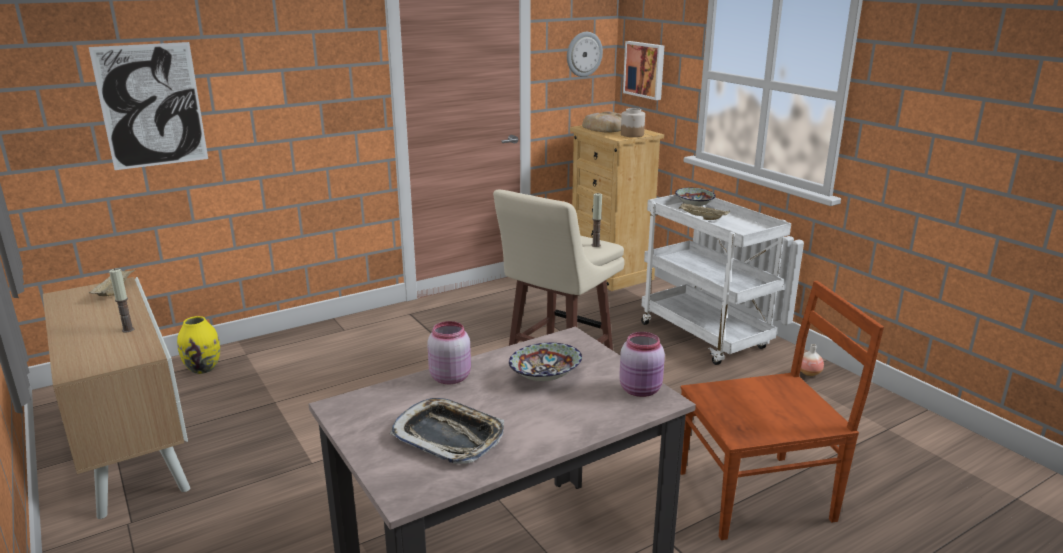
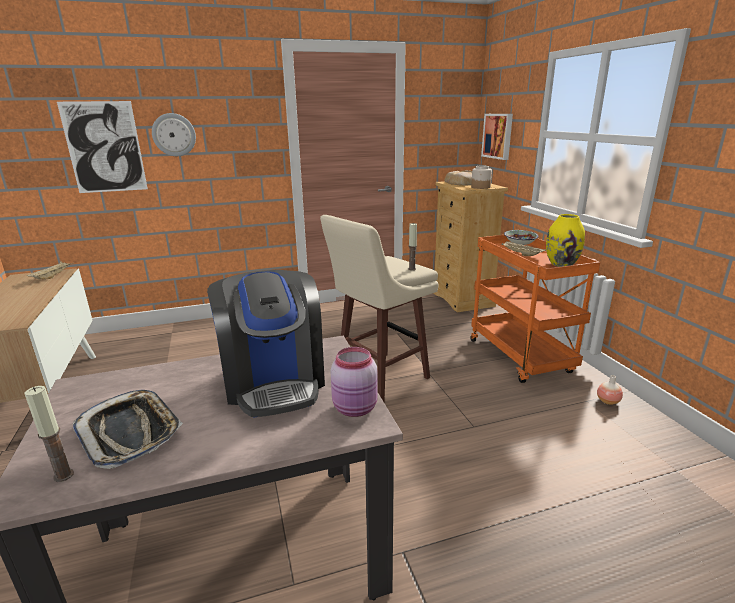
camera: 15 degrees right, 0 degrees up
candle [109,269,134,333] -> candle moved to [24,386,74,482]
yellow vase [177,316,220,374] -> yellow vase moved to [546,214,585,267]
pink jar [427,321,471,384] -> none
bowl [509,343,582,381] -> coffee machine [207,270,325,417]
wall clock [567,32,603,77] -> wall clock moved to [152,113,196,156]
white cart [641,194,791,365] -> orange cart [470,235,600,383]
brown chair [680,281,884,540] -> none

